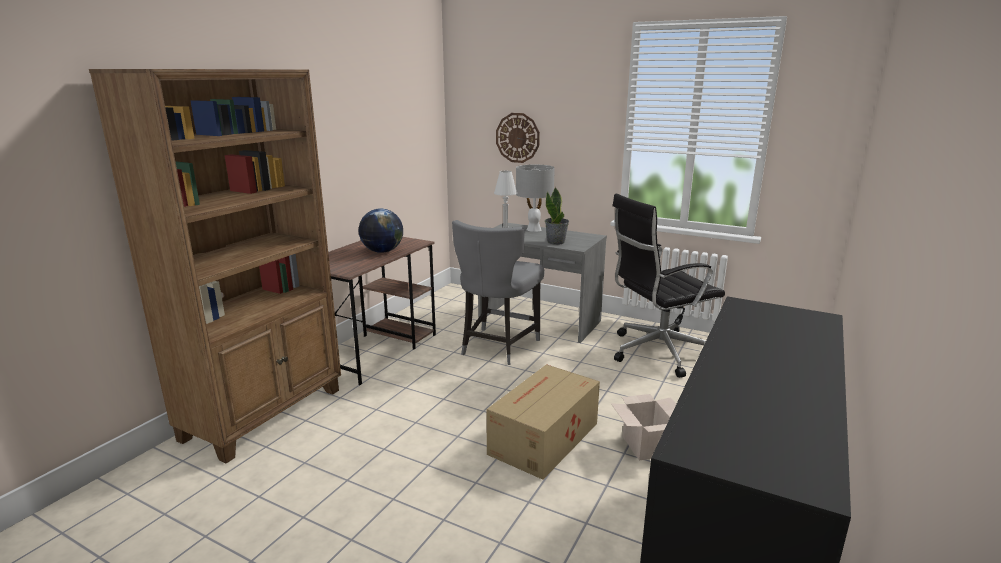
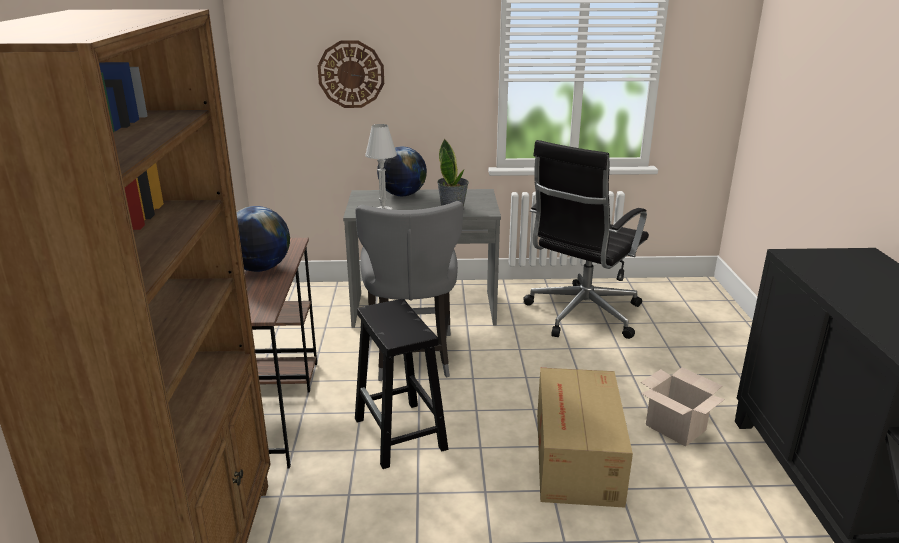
camera: 30 degrees left, 5 degrees up
grey table lamp [516,164,555,232] -> globe [377,146,427,196]
none -> black stool [355,299,448,469]

